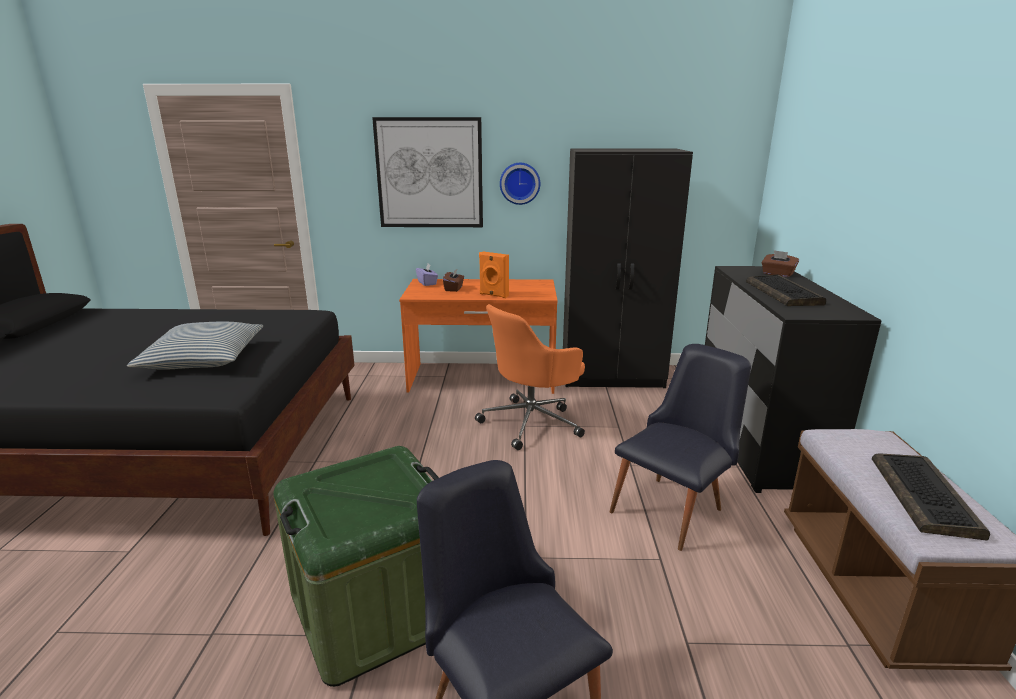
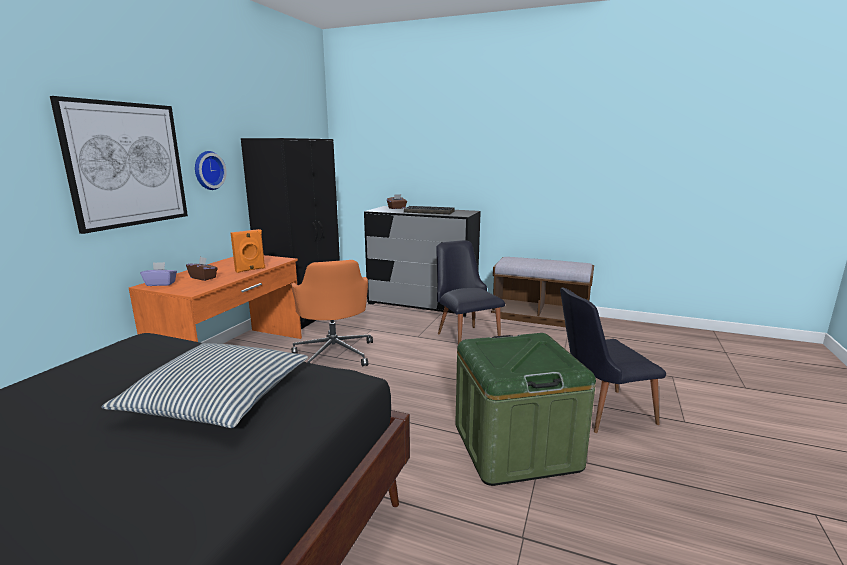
camera: 70 degrees left, 5 degrees down
keyboard [872,453,990,541] -> none

